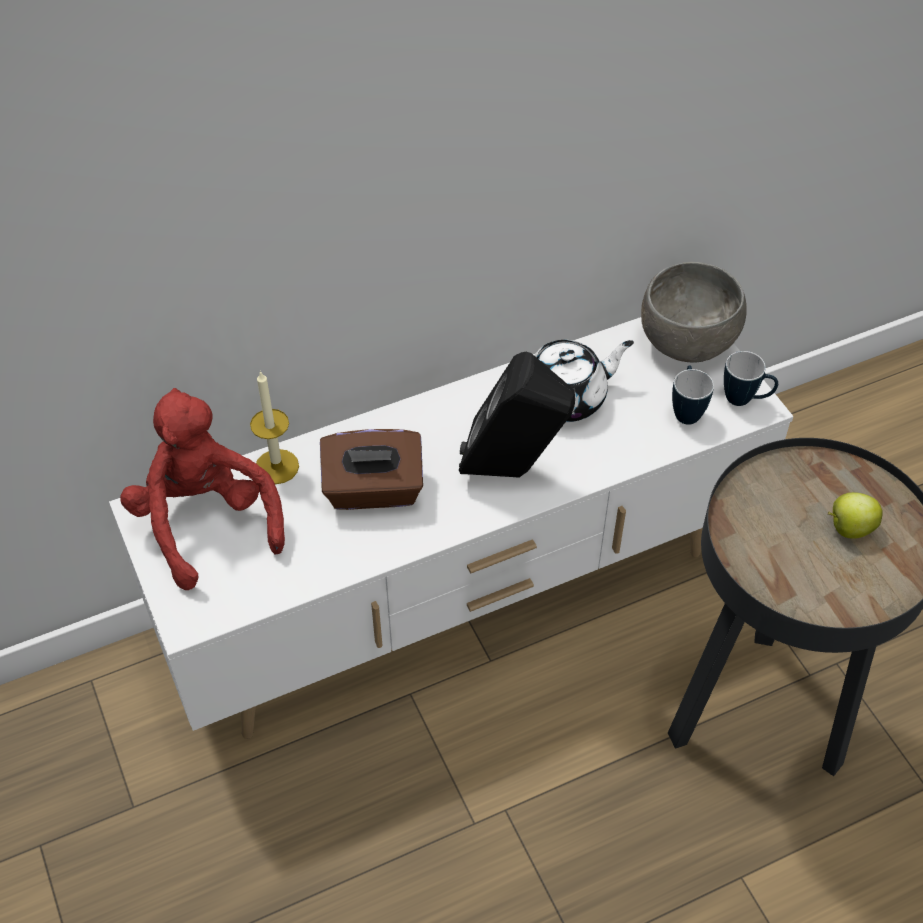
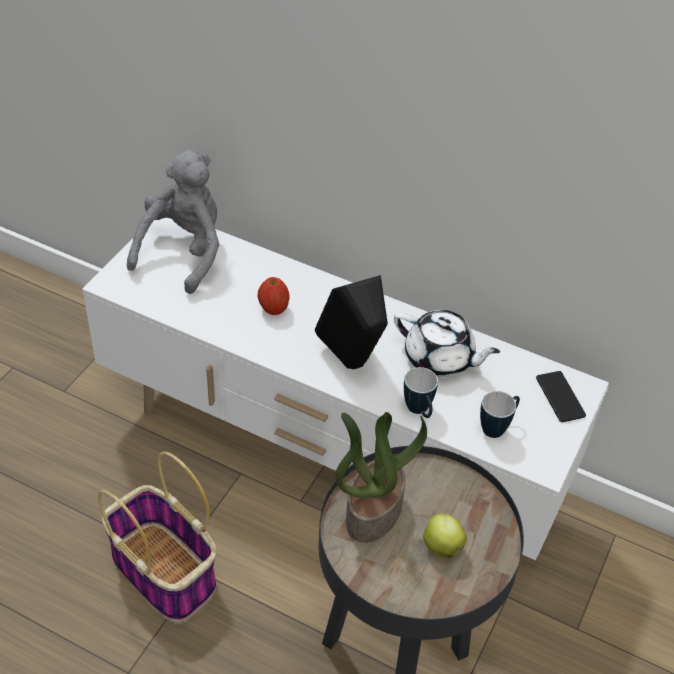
camera: 50 degrees right, 5 degrees down
red plush toy [120,388,285,590] -> grey plush toy [127,150,219,294]
candle [250,370,299,484] -> none
brown tissue box [320,429,423,510] -> apple [257,277,290,315]
grey bowl [641,262,747,363] -> phone [536,371,586,422]
mug [724,351,778,406] -> mug moved to [404,367,438,418]
none -> basket [98,451,217,622]
none -> potted plant [335,412,427,543]

